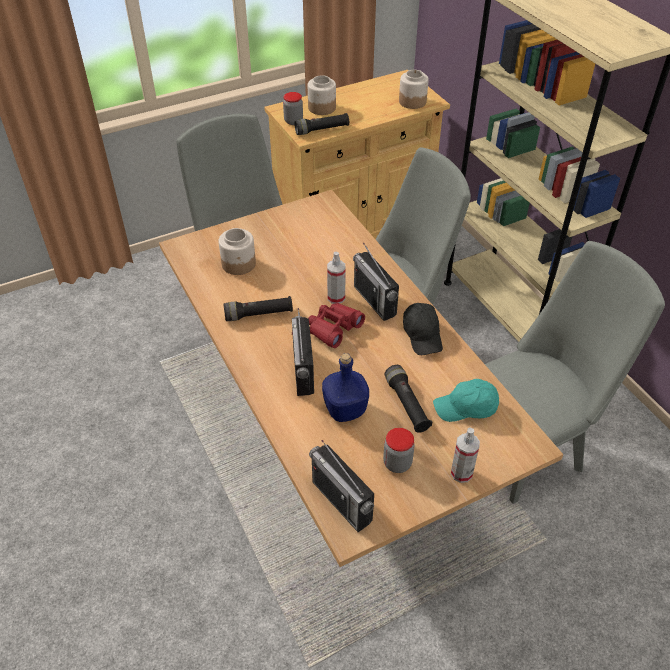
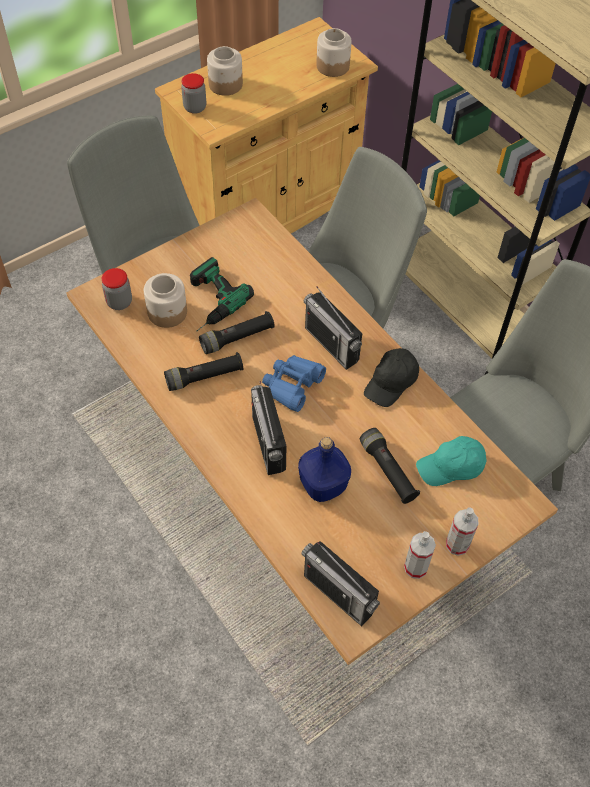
camera: 10 degrees left, 10 degrees up
black flashlight [294,113,349,135] -> black flashlight moved to [199,311,275,354]
red binoculars [308,303,365,348] -> blue binoculars [262,355,326,412]
spray bottle [327,252,346,304] -> spray bottle moved to [404,531,436,579]
jar [383,428,415,473] -> jar moved to [102,268,132,310]
black cap [403,303,443,355] -> black cap turned 60 degrees clockwise [364,348,419,407]
none -> power drill [190,257,254,331]

